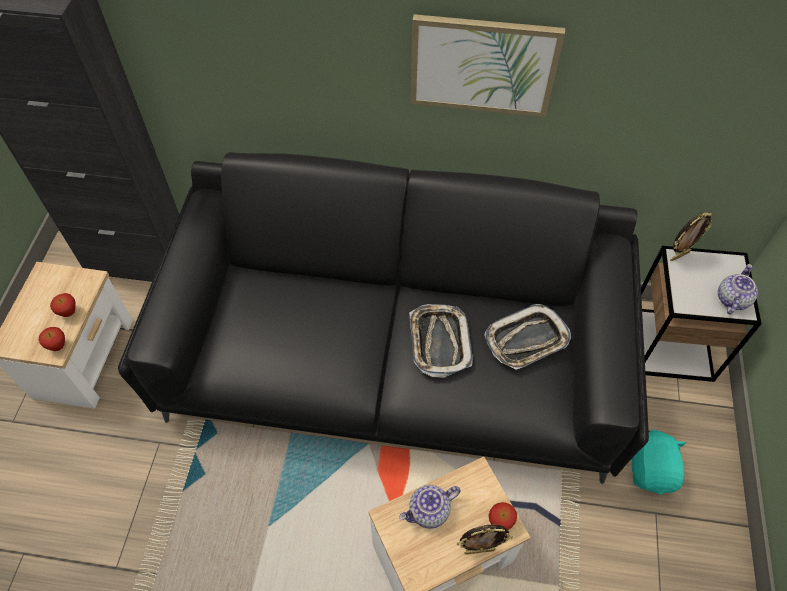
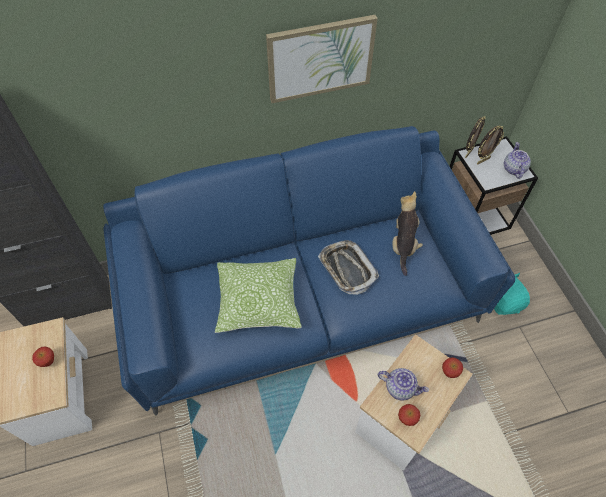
camera: 25 degrees left, 0 degrees up
apple [39,327,65,351] -> apple moved to [398,404,420,426]
black sofa [118,152,649,484] -> blue sofa [103,126,515,416]
teapot [399,485,461,529] -> teapot turned 105 degrees counterclockwise [378,368,429,400]
picture frame [457,525,513,554] -> picture frame moved to [477,125,504,165]
tray [484,304,571,370] -> plush toy [392,191,423,276]
none -> pillow [215,258,302,333]

